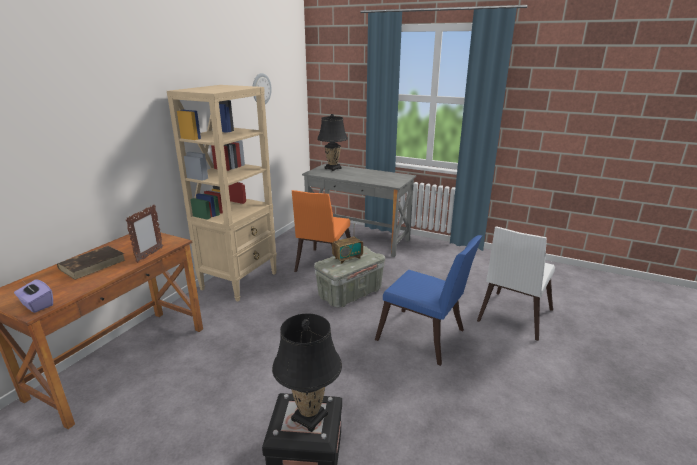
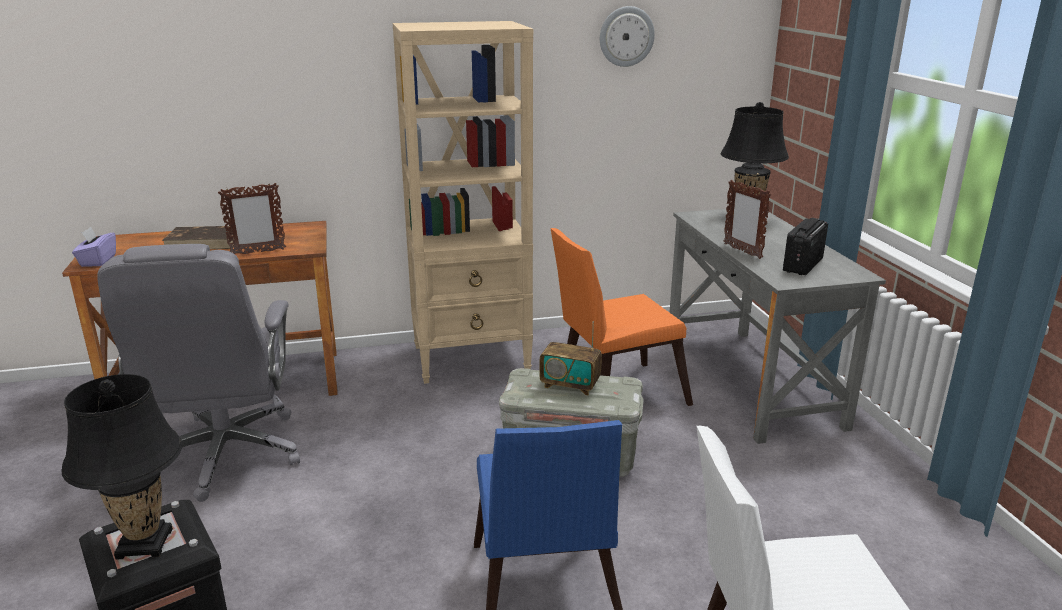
camera: 50 degrees right, 0 degrees up
none -> grey office chair [97,244,300,502]
none -> picture frame [724,180,771,259]
none -> radio [783,218,828,275]

